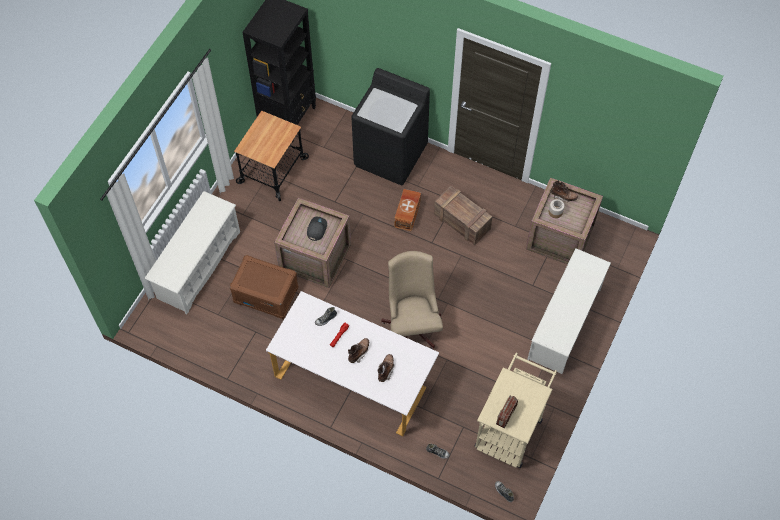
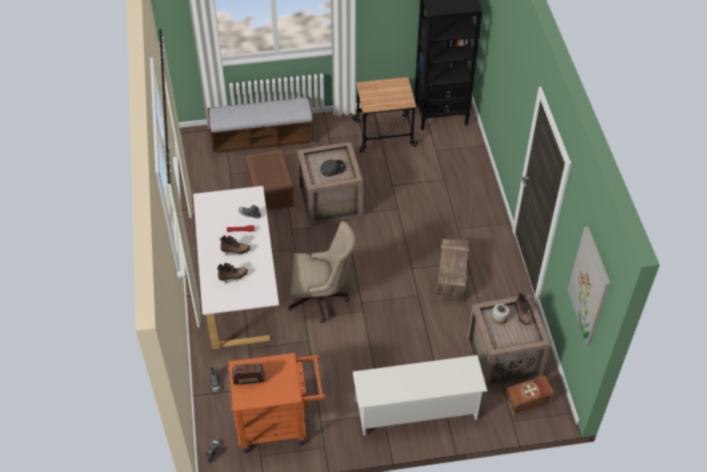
camera: 55 degrees right, 10 degrees down
white shoe rack [145,191,240,314] -> bench [207,97,314,153]
black washing machine [351,68,430,185] -> none
beige office chair [381,251,443,349] -> beige office chair turned 45 degrees clockwise [288,222,355,323]
brown storage box [394,189,421,232] -> brown storage box moved to [505,375,554,415]
beige cart [475,353,557,468] -> orange cart [228,353,326,453]
none -> picture [567,227,611,345]

